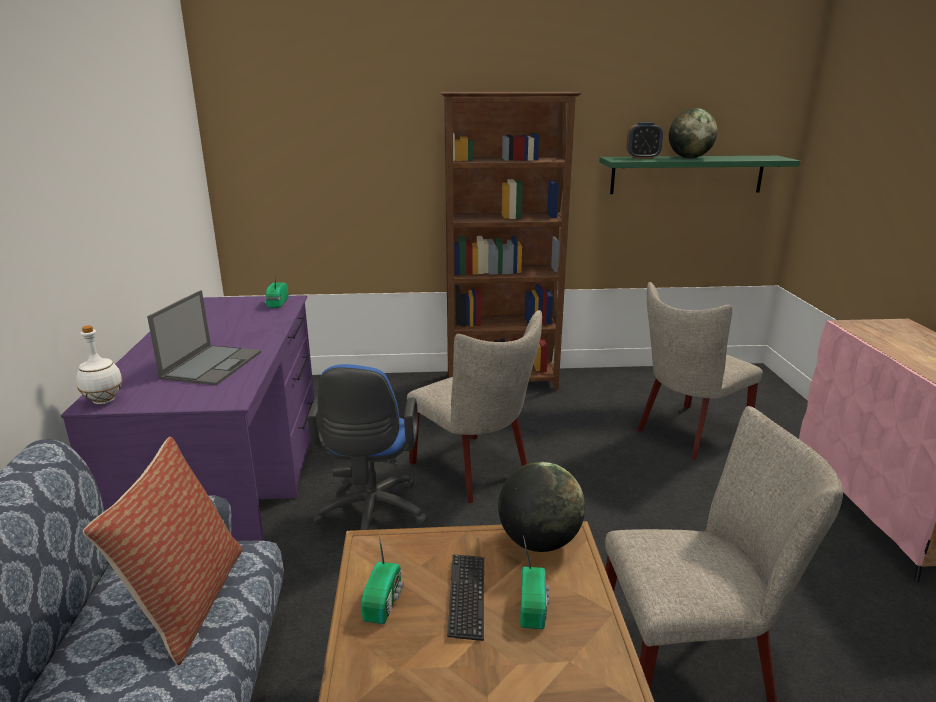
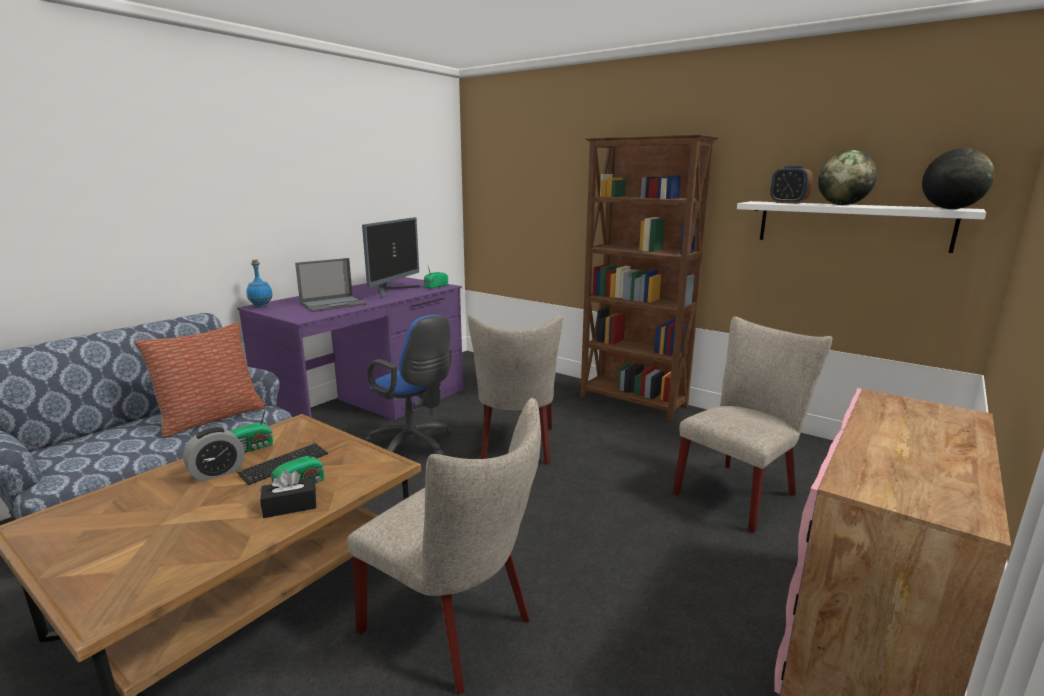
camera: 40 degrees right, 5 degrees down
white bottle [76,326,123,404] -> blue bottle [246,260,273,308]
blue office chair [307,364,427,530] -> blue office chair turned 90 degrees counterclockwise [365,315,453,455]
globe [498,462,585,552] -> globe moved to [922,148,994,209]
green shelf [599,156,800,194] -> white shelf [737,201,986,253]
beige chair [638,282,763,459] -> beige chair turned 135 degrees clockwise [673,316,832,533]
none -> alarm clock [183,427,245,482]
none -> black tissue box [260,470,316,518]
none -> monitor [362,217,420,299]

